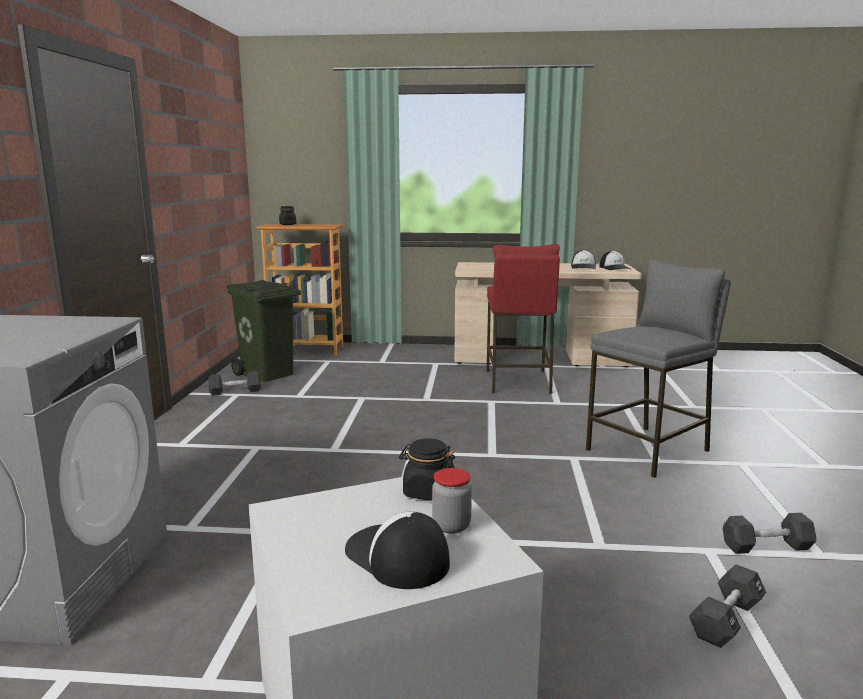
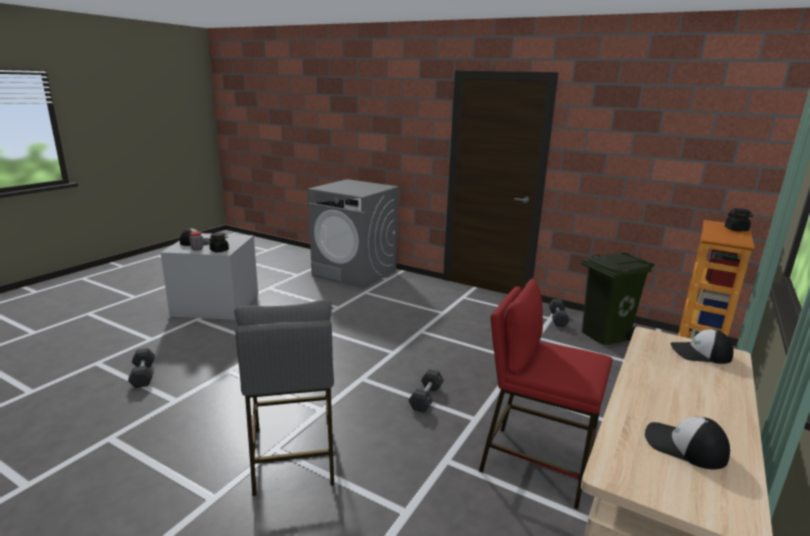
camera: 115 degrees right, 5 degrees up
cap [599,251,631,270] -> cap moved to [670,329,734,364]
black dumbbell [723,513,817,554] -> black dumbbell moved to [408,369,444,413]

